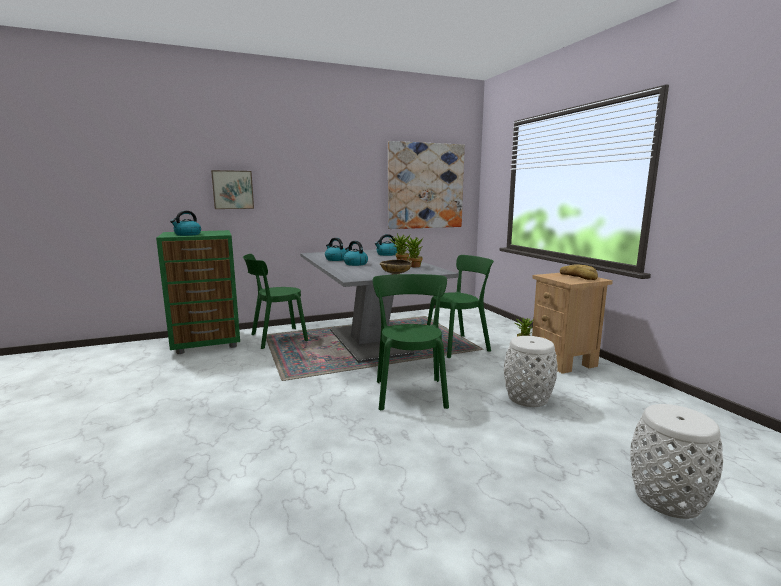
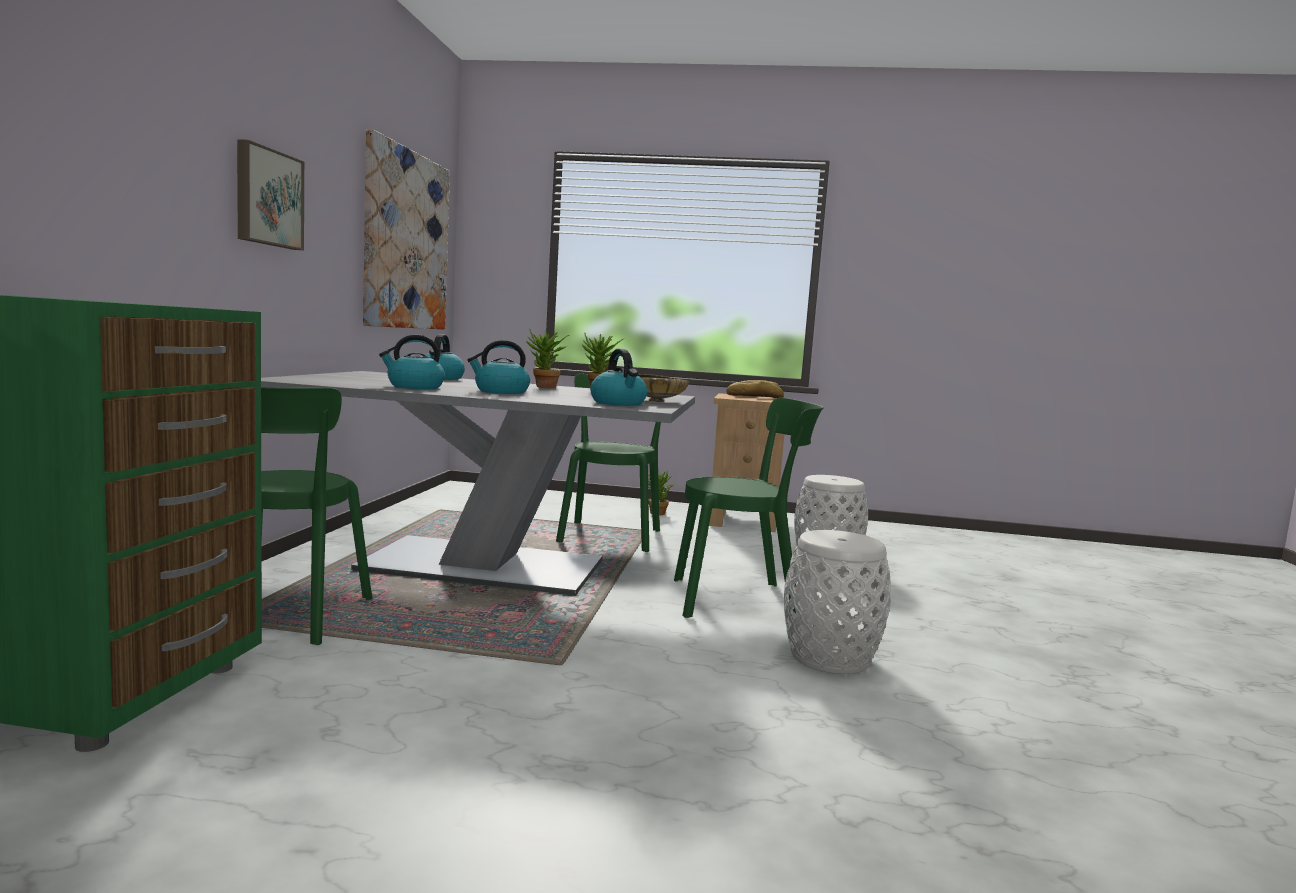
camera: 60 degrees left, 5 degrees down
kettle [170,211,201,236] -> kettle moved to [590,349,647,406]
picture [211,170,254,209] -> picture moved to [237,139,304,250]
green chair [373,274,449,410] -> green chair turned 150 degrees clockwise [674,398,824,618]
white stool [630,404,723,519] -> white stool moved to [784,530,891,674]

